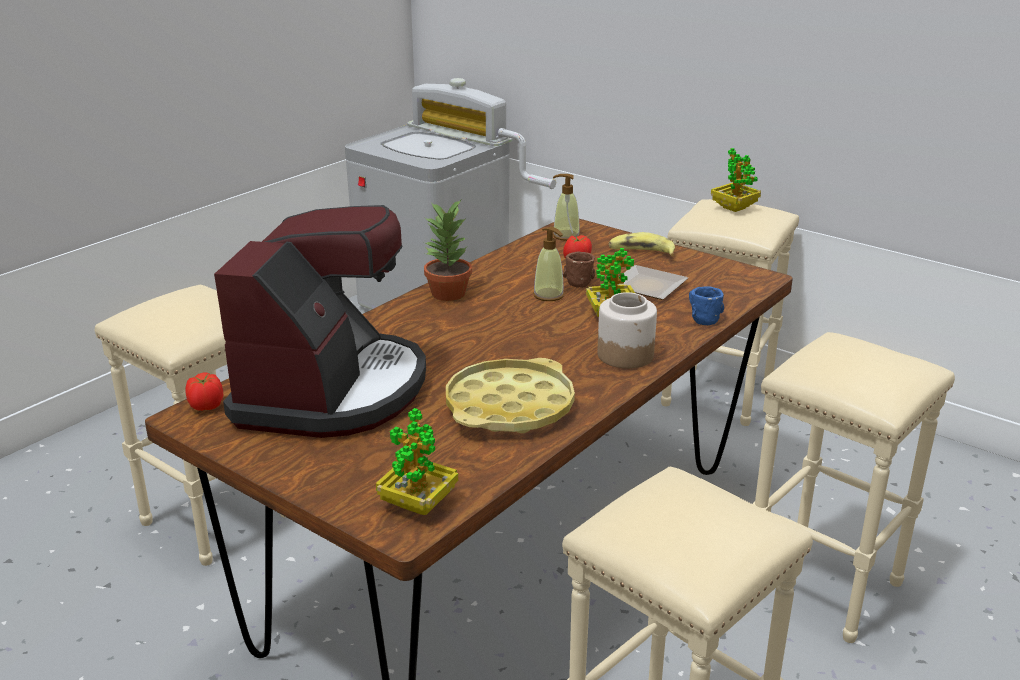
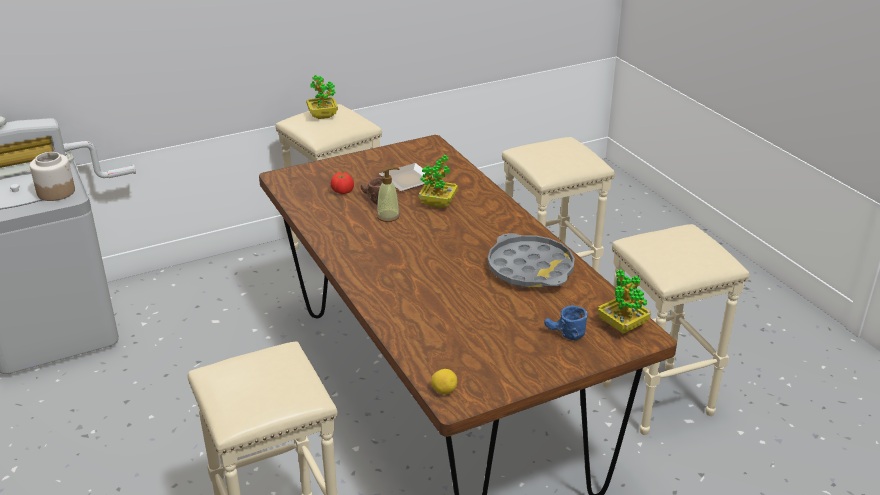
camera: 65 degrees left, 5 degrees up
tomato [185,372,223,411] -> lemon [431,369,457,394]
coffee machine [214,205,426,438] -> none
potted plant [424,200,472,301] -> none
yellow tray [446,358,575,433] -> grey tray [488,233,575,287]
soap dispenser [553,174,580,241] -> none
jar [597,292,657,369] -> jar moved to [30,152,75,201]
banana [609,232,675,256] -> none
blue mug [689,286,724,325] -> blue mug moved to [544,305,588,340]

